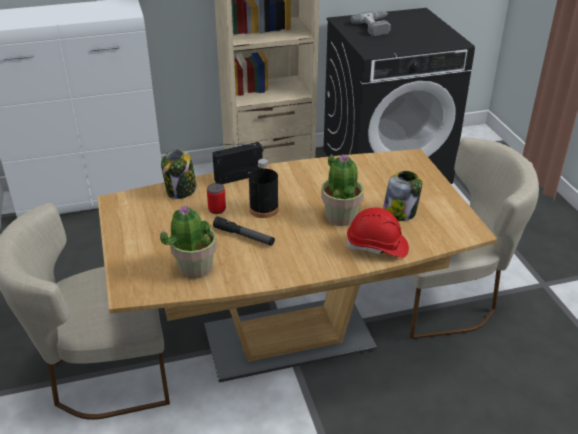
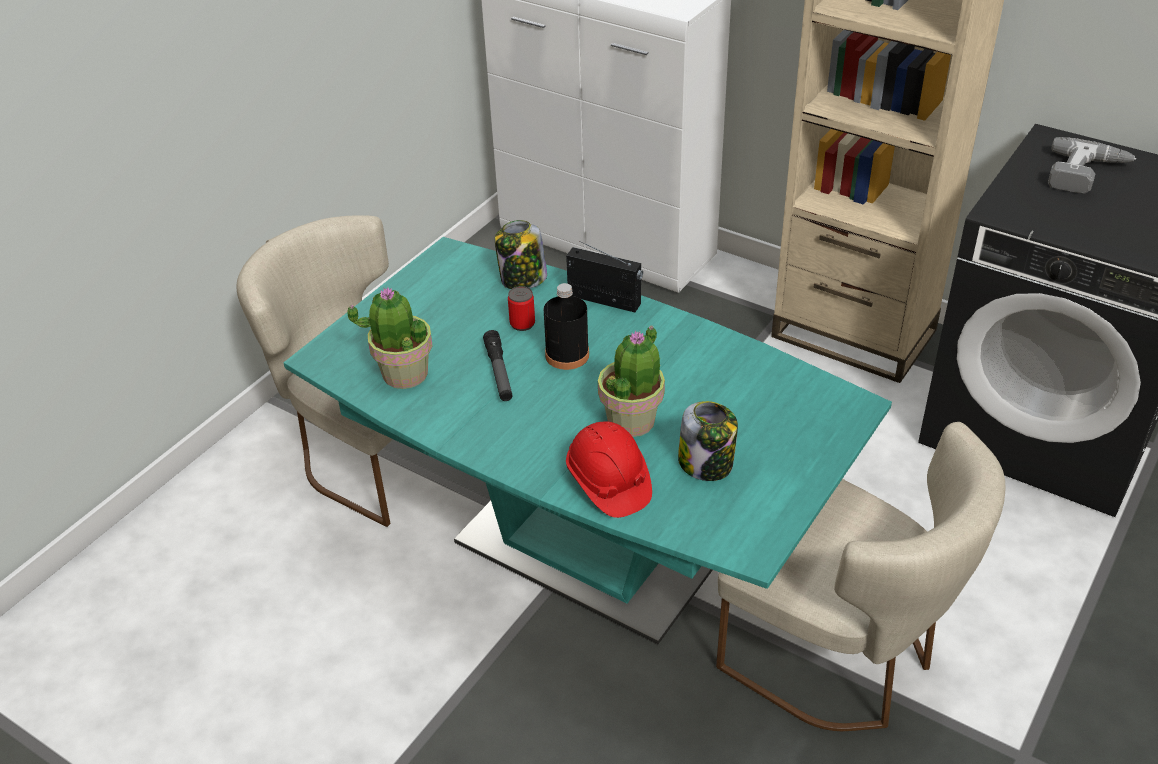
camera: 50 degrees right, 5 degrees up
brown dining table [97,149,497,382] -> turquoise dining table [283,237,892,644]

